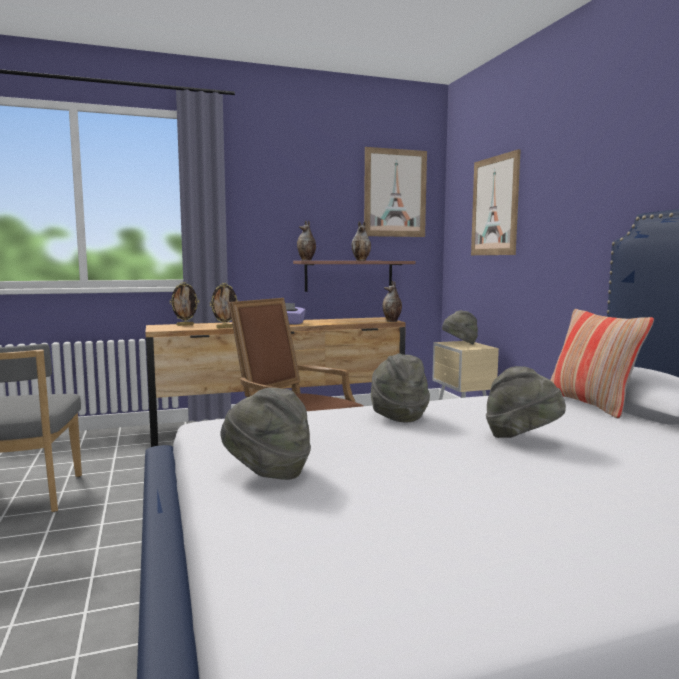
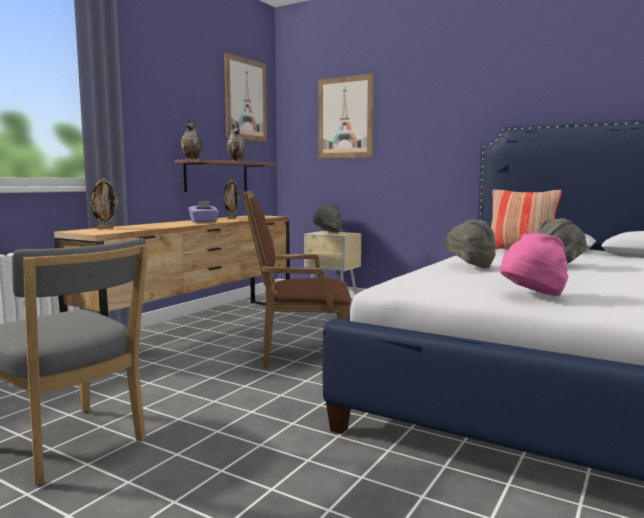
camera: 40 degrees left, 0 degrees up
picture frame [210,283,238,328] -> picture frame moved to [224,179,240,219]
grey hat [220,388,311,480] -> pink hat [500,233,569,296]
vase [383,281,402,322] -> none

